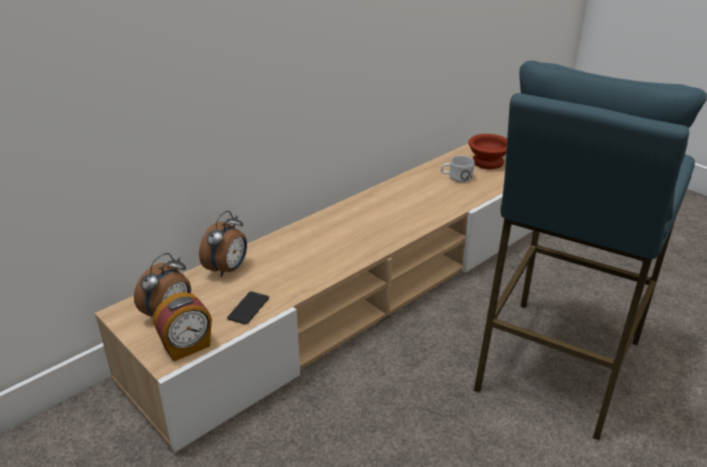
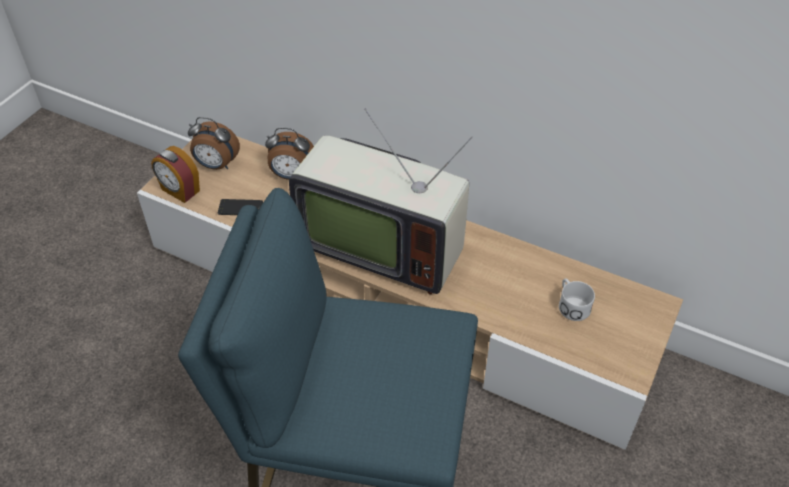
camera: 70 degrees right, 15 degrees up
brown bowl [468,134,507,169] -> none
none -> television [289,108,473,295]

